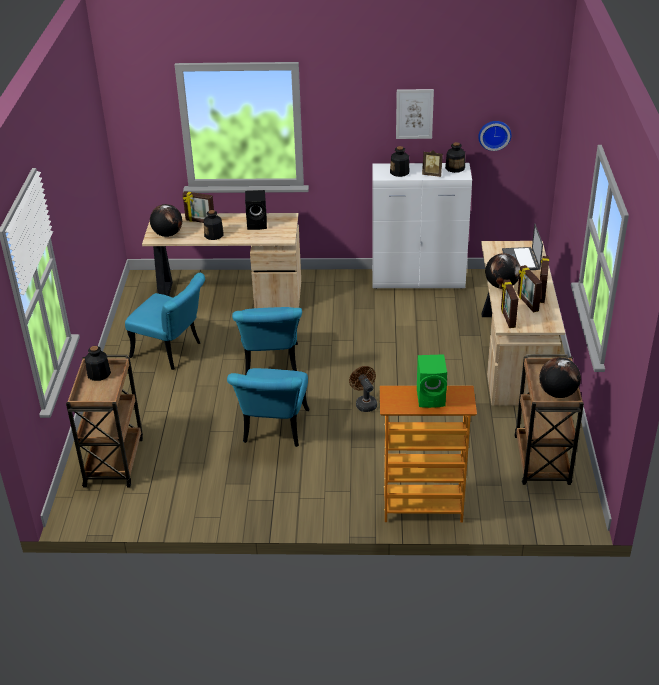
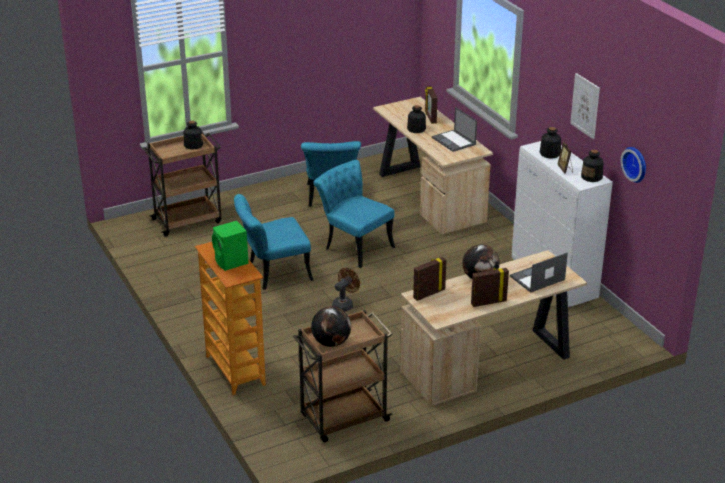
camera: 60 degrees right, 5 degrees down
globe [150,204,182,237] -> none
turquoise chair [232,307,302,375] -> turquoise chair turned 75 degrees clockwise [313,160,395,268]
black speaker [245,190,267,230] -> laptop [432,107,477,152]
picture frame [517,265,542,313] -> none

